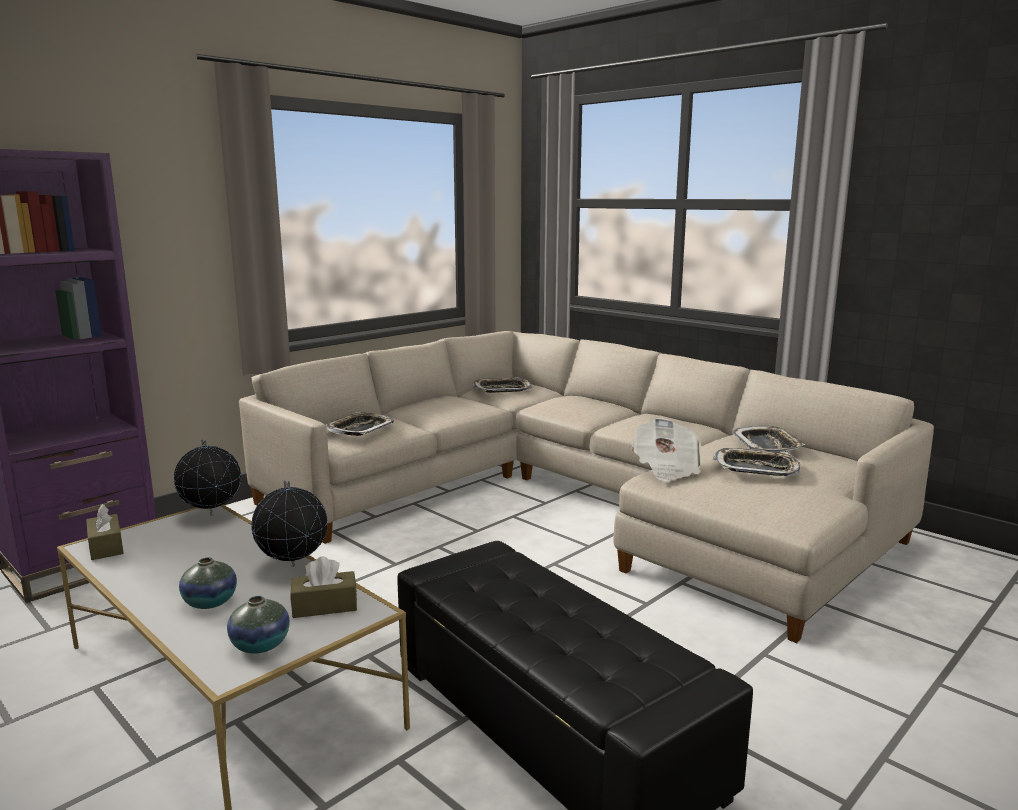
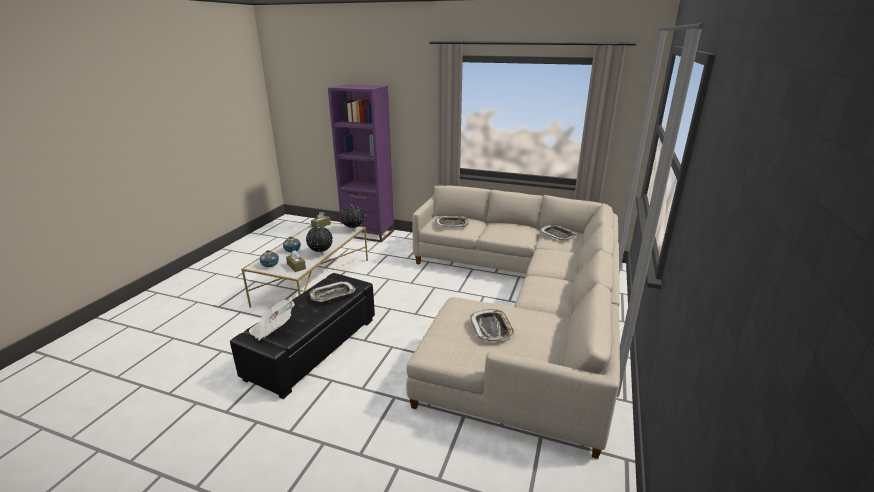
camera: 65 degrees right, 10 degrees up
newspaper [632,418,702,481] -> newspaper moved to [249,300,295,341]
tray [732,426,805,452] -> tray moved to [310,281,356,302]

